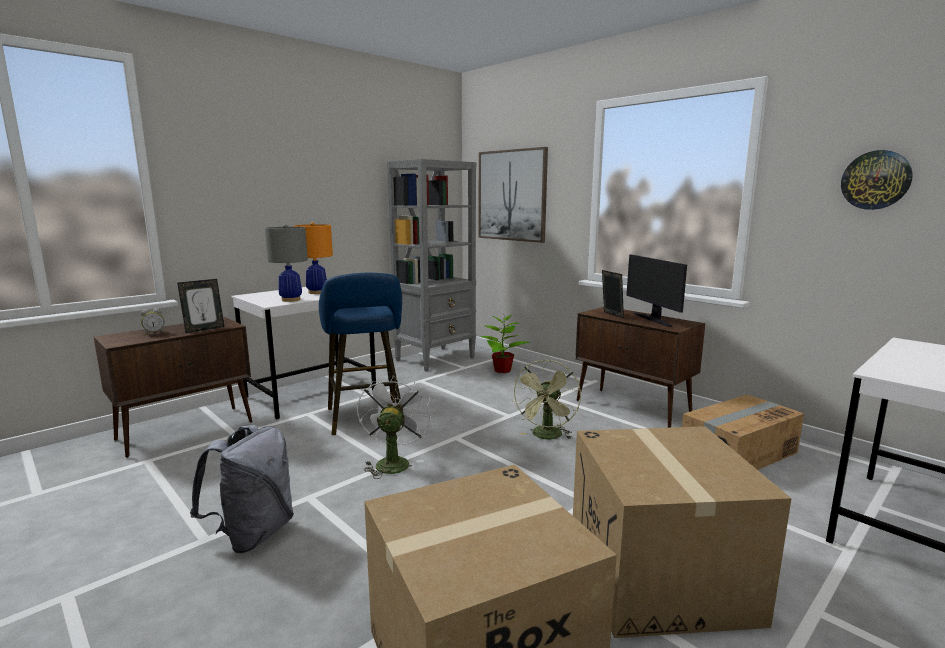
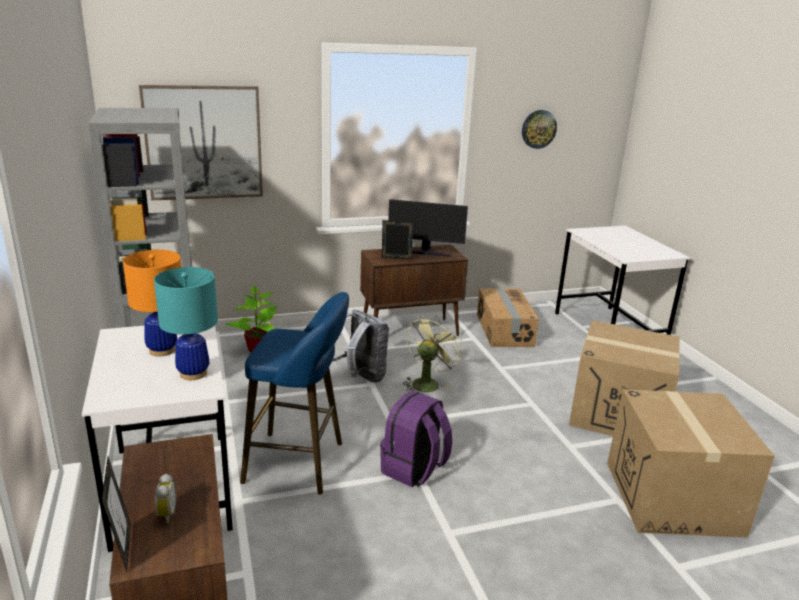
camera: 65 degrees left, 10 degrees up
picture frame [177,279,225,333] -> picture frame moved to [102,457,131,572]
grey backpack [190,425,294,553] -> grey backpack moved to [332,310,389,383]
grey table lamp [265,224,308,302] -> turquoise table lamp [154,267,218,380]
white fan [357,375,431,479] -> purple backpack [380,390,452,487]
green fan [513,360,581,439] -> green fan turned 105 degrees counterclockwise [403,315,463,392]

